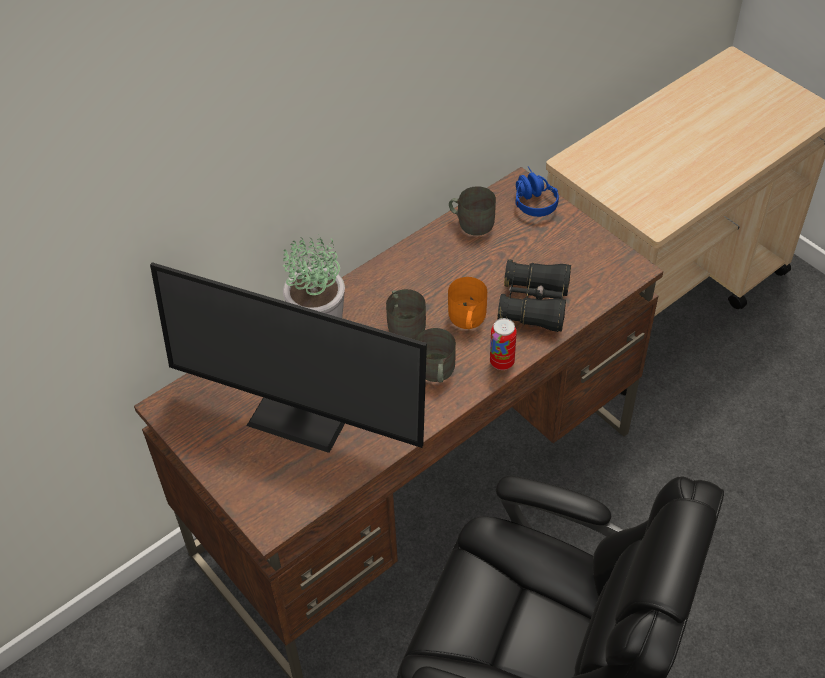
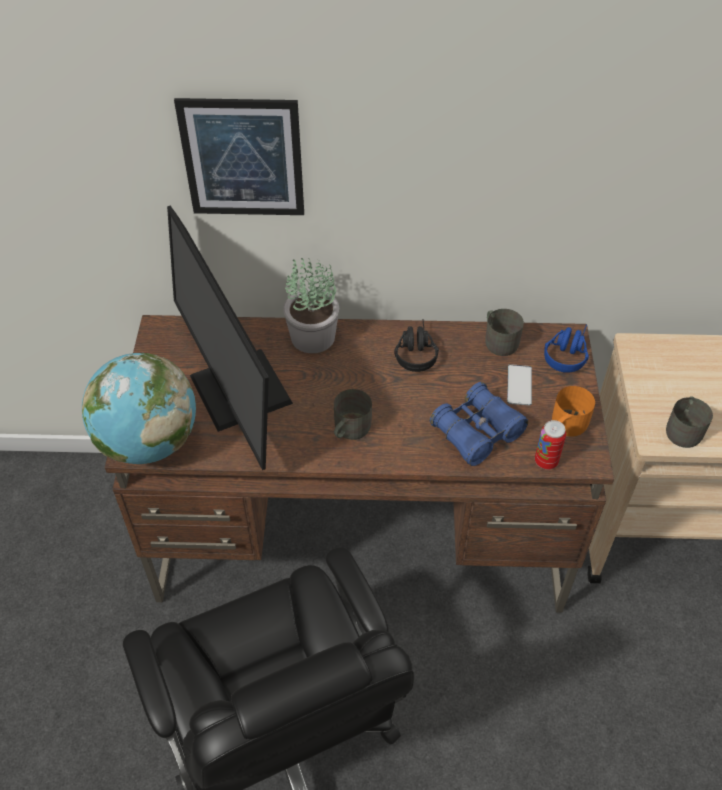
camera: 40 degrees right, 0 degrees up
grey mug [386,289,426,340] -> grey mug moved to [666,396,713,448]
orange mug [448,277,487,329] -> orange mug moved to [552,386,595,436]
can [490,318,517,370] -> can moved to [535,420,566,470]
black binoculars [497,259,571,332] -> blue binoculars [430,382,528,466]
none -> globe [82,353,196,464]
none -> picture [174,98,304,215]
none -> black headphones [394,319,439,372]
none -> phone [507,364,532,406]

